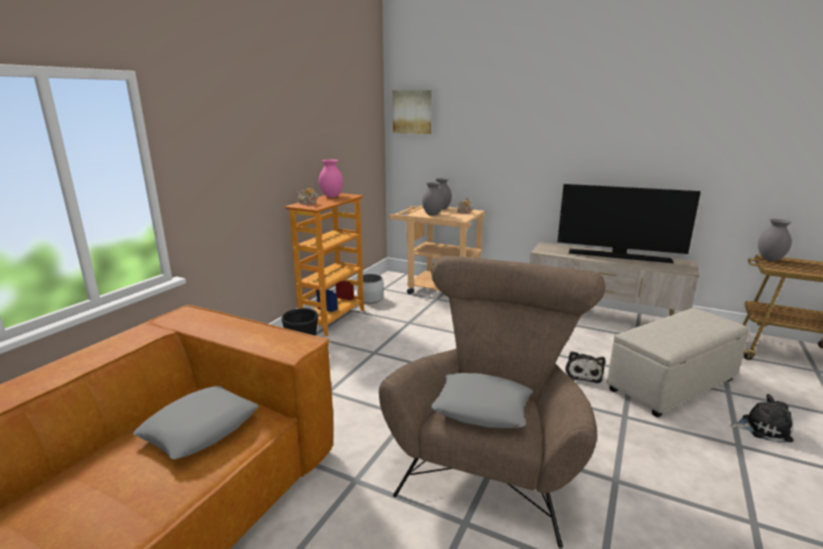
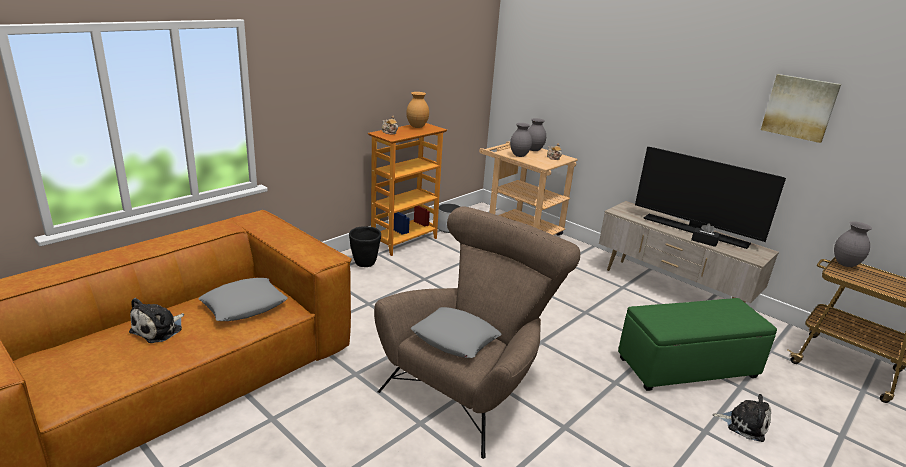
camera: 15 degrees right, 5 degrees up
pink vase [319,160,343,197] -> brown vase [406,92,429,128]
picture [393,90,431,134] -> picture moved to [761,74,841,143]
plush toy [565,351,605,383] -> plush toy moved to [129,298,184,343]
beige ottoman [607,308,749,418] -> green ottoman [618,298,777,391]
none -> black tissue box [691,223,720,247]

